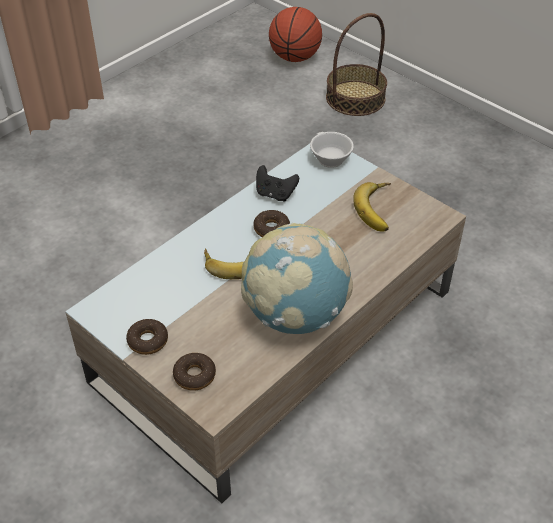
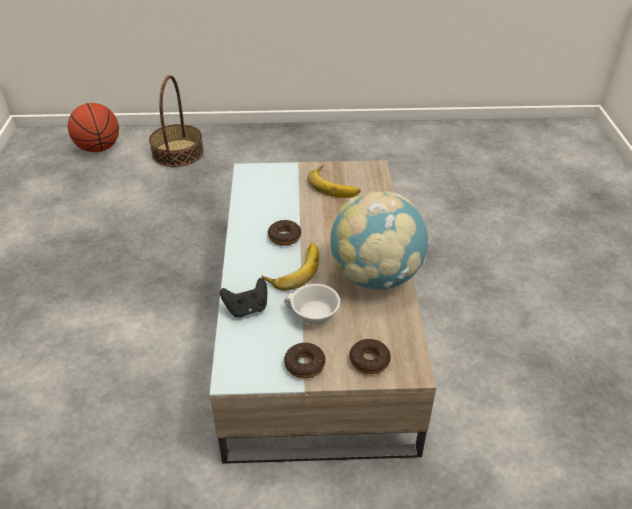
camera: 45 degrees left, 5 degrees down
black game controller [256,165,299,202] -> black game controller moved to [220,278,267,317]
white cup [310,132,354,168] -> white cup moved to [284,284,340,326]

